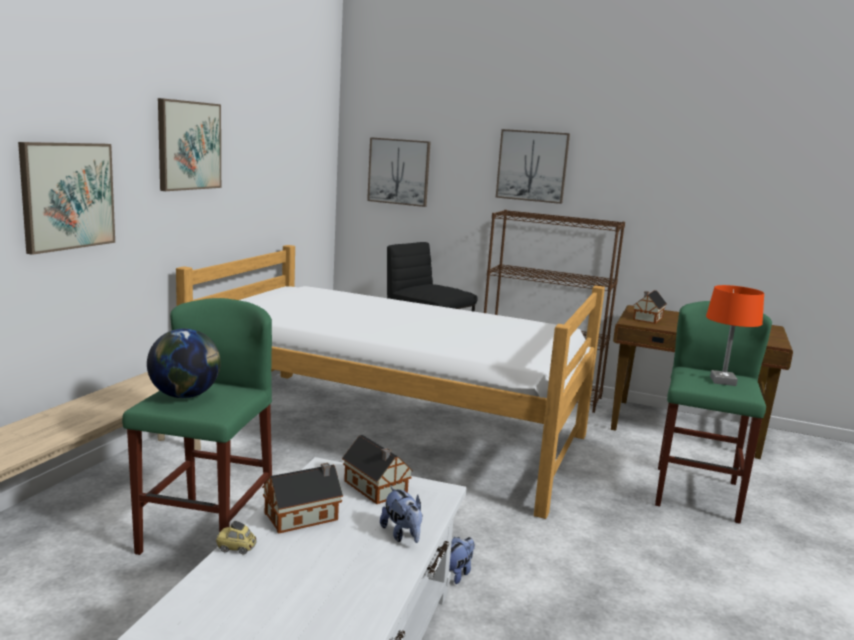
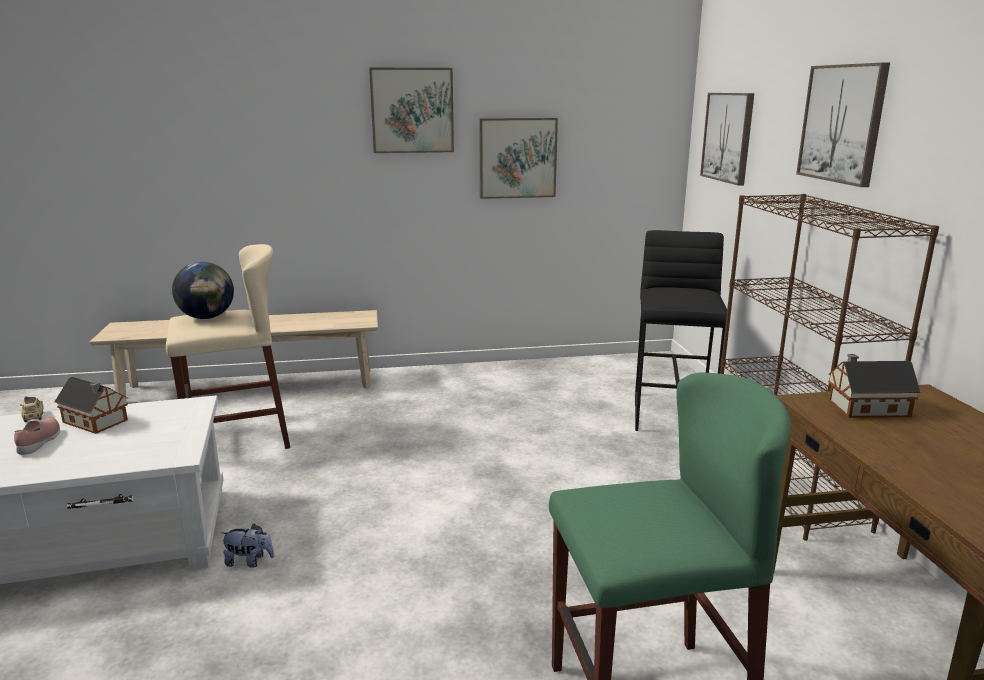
camera: 60 degrees right, 5 degrees up
picture [18,142,115,255] -> picture moved to [479,118,558,199]
green stool [122,298,272,555] -> beige stool [166,244,290,449]
bed [176,245,605,519] -> none
toy house [342,435,413,504] -> none
plush toy [380,487,423,543] -> none
orange table lamp [706,285,764,386] -> none
none -> pink shoe [14,418,60,455]

